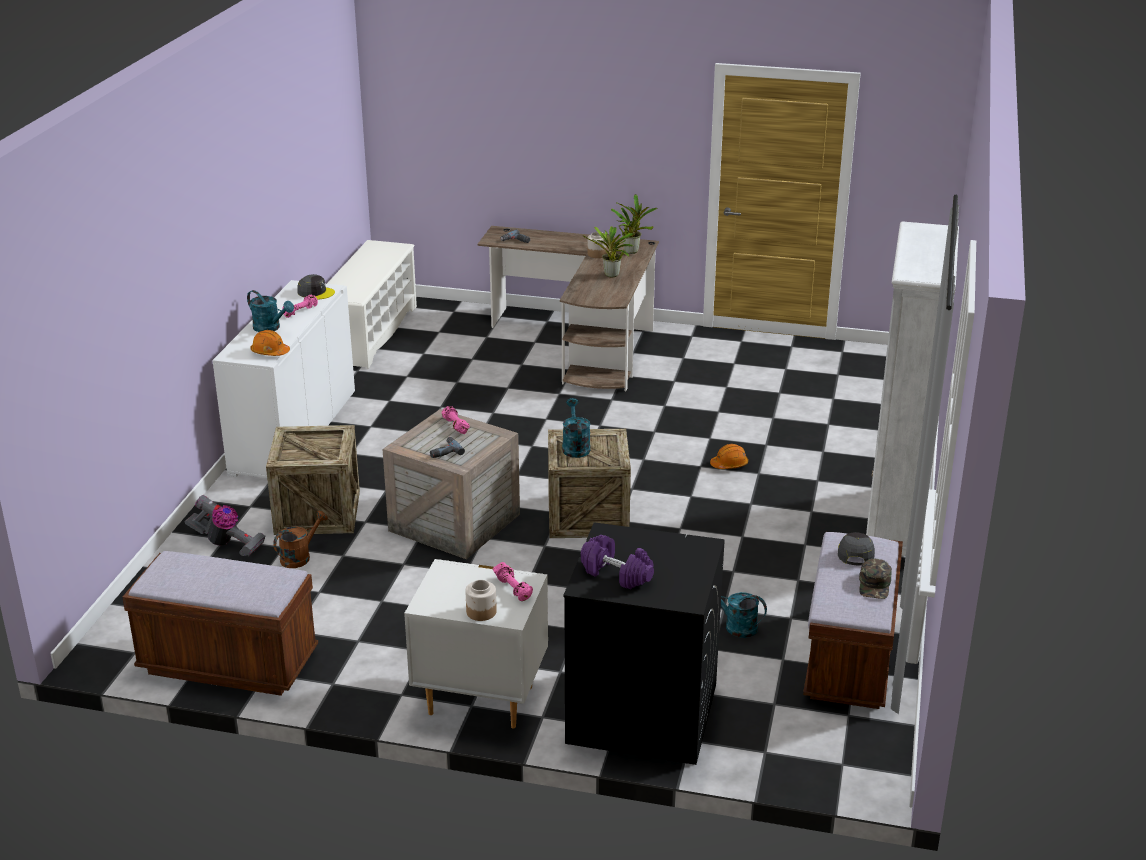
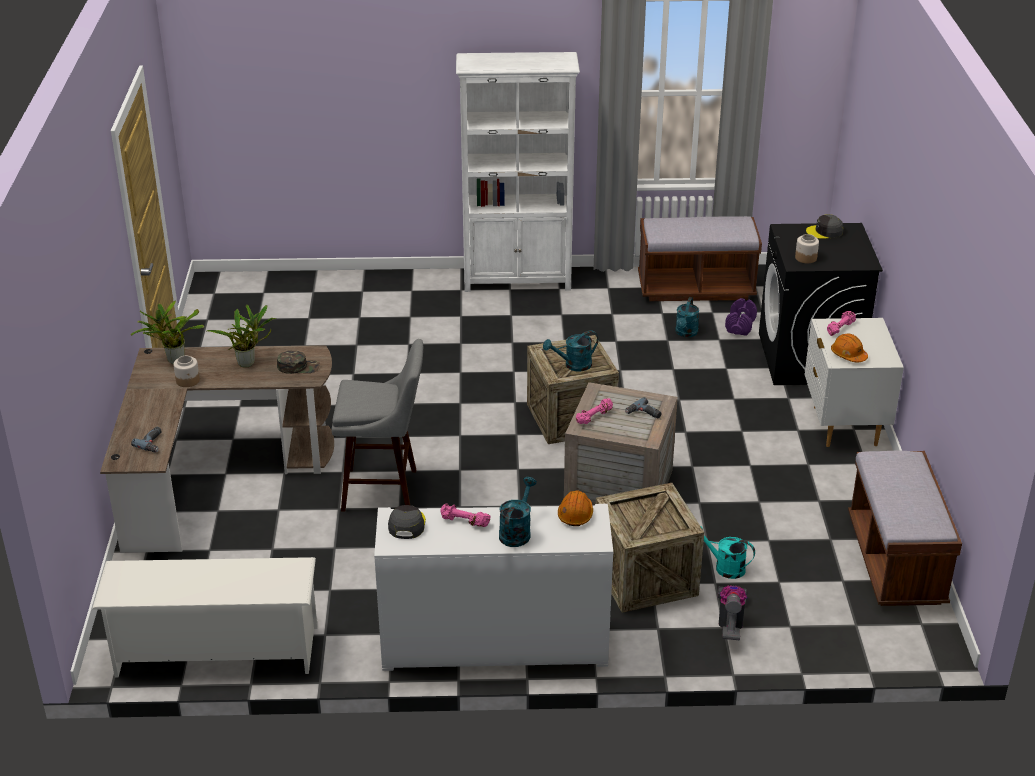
camera: 105 degrees left, 5 degrees up
brown watering can [273,511,328,568] -> turquoise watering can [701,526,755,579]
jar [465,580,497,621] -> jar moved to [795,234,819,263]
purple dumbbell [581,535,654,590] -> purple dumbbell moved to [725,298,757,336]
orange hard hat [710,444,748,469] -> orange hard hat moved to [831,333,868,363]
grey cap [838,532,875,566] -> grey cap moved to [806,214,843,239]
green cap [859,559,892,599] -> green cap moved to [277,350,320,374]
none -> grey stool [331,339,423,512]

